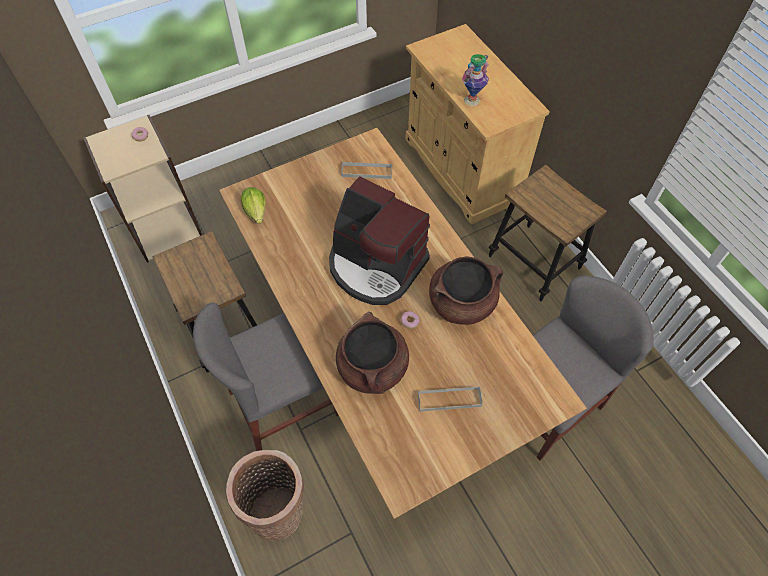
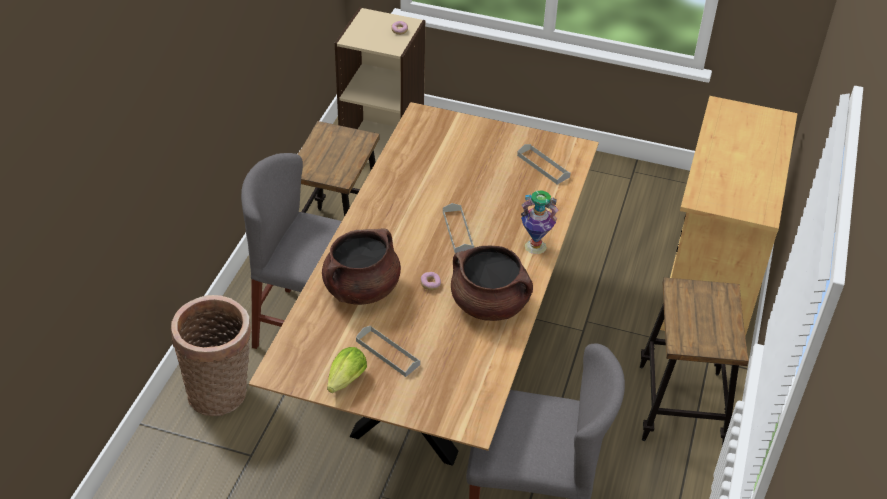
camera: 45 degrees right, 15 degrees down
lettuce [241,187,266,224] -> lettuce moved to [327,347,367,393]
coffee machine [329,176,430,305] -> grey tray [443,203,474,253]
vase [462,54,489,106] -> vase moved to [521,190,559,254]

